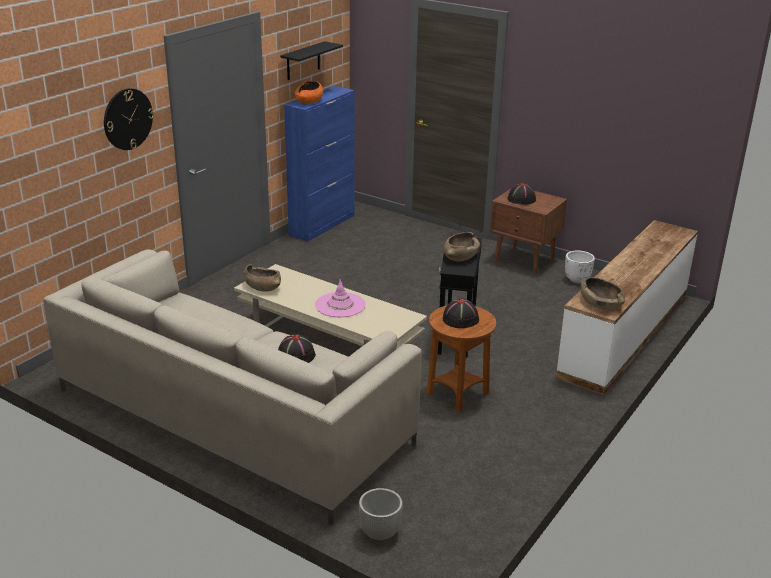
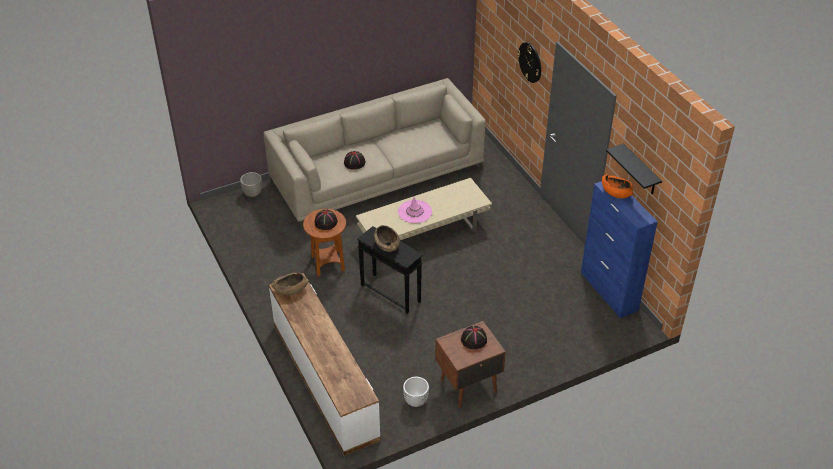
camera: 120 degrees right, 15 degrees up
brown bowl [243,264,281,292] -> none

